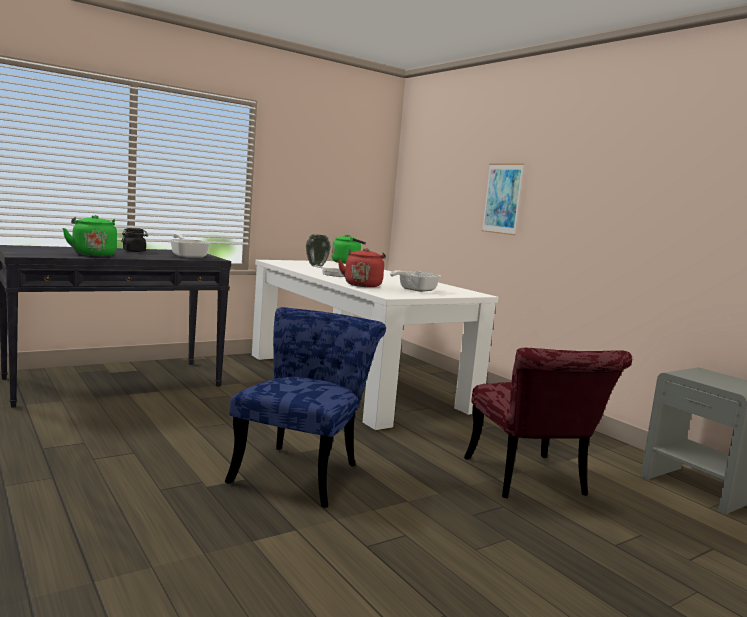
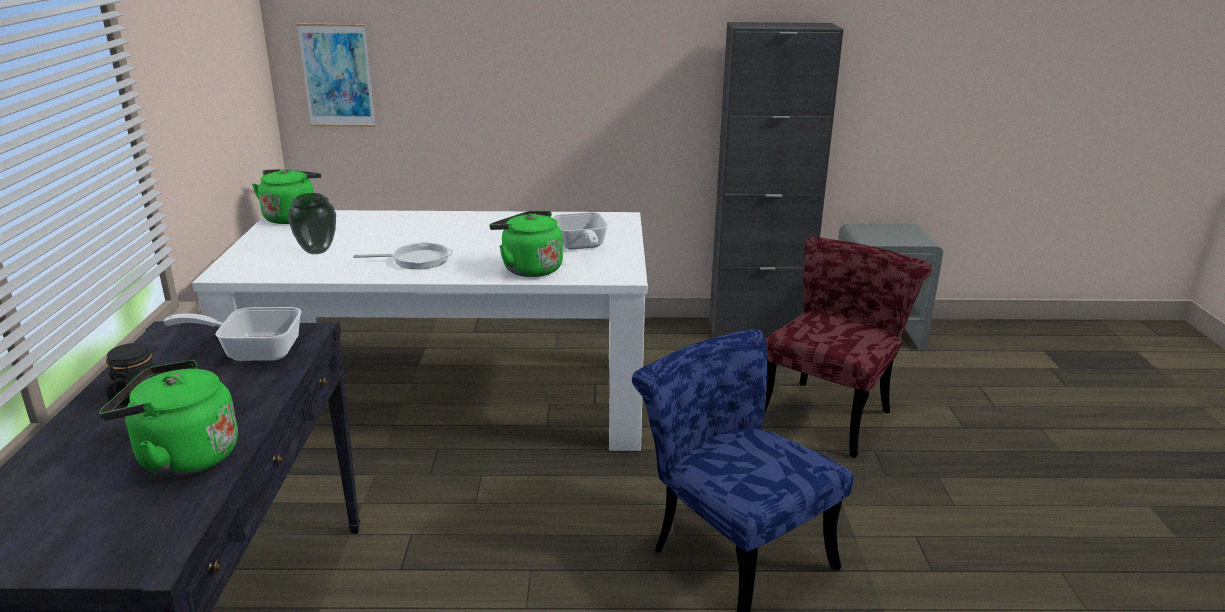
camera: 55 degrees left, 15 degrees up
red kettle [338,248,386,287] -> green kettle [489,211,563,277]
red chair [464,348,632,498] -> red chair turned 75 degrees counterclockwise [765,237,932,458]
picture [482,163,524,235] -> picture moved to [297,24,376,127]
none -> black cabinet [709,22,844,338]

